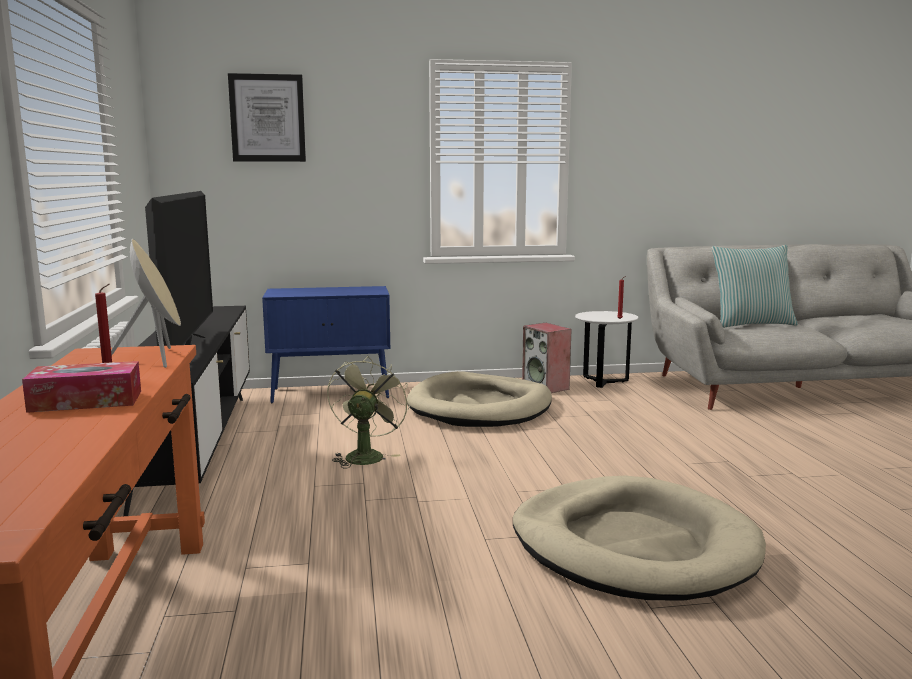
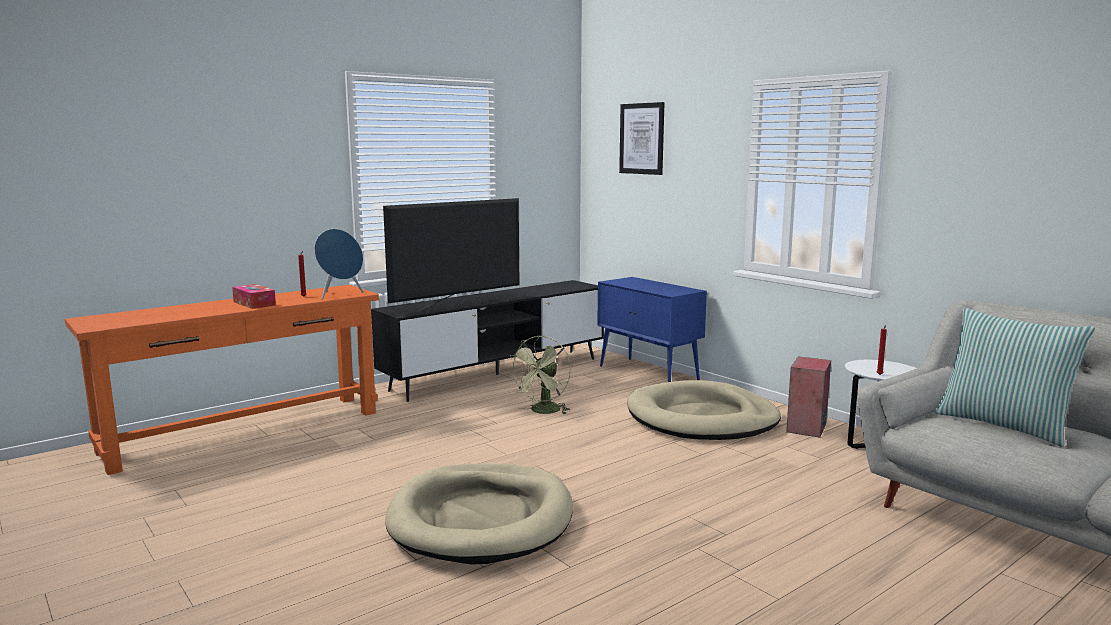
camera: 60 degrees right, 0 degrees up
beige speaker [111,239,181,368] -> blue speaker [314,229,364,300]
green fan [327,356,410,469] -> green fan turned 135 degrees clockwise [508,335,571,415]

